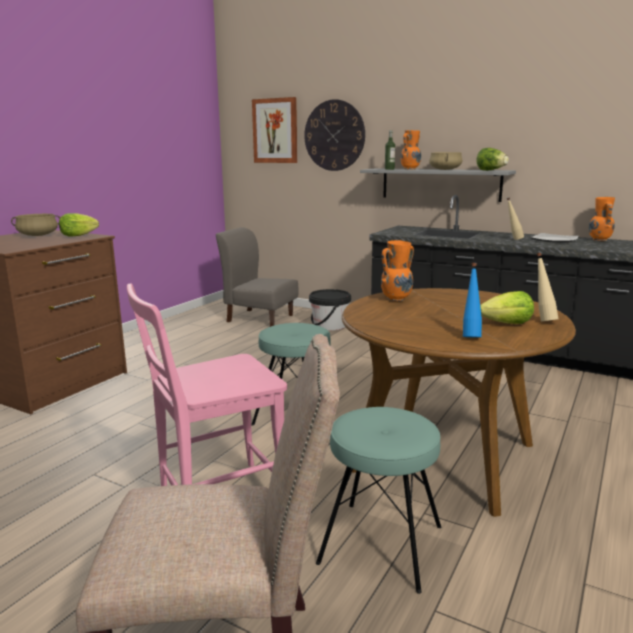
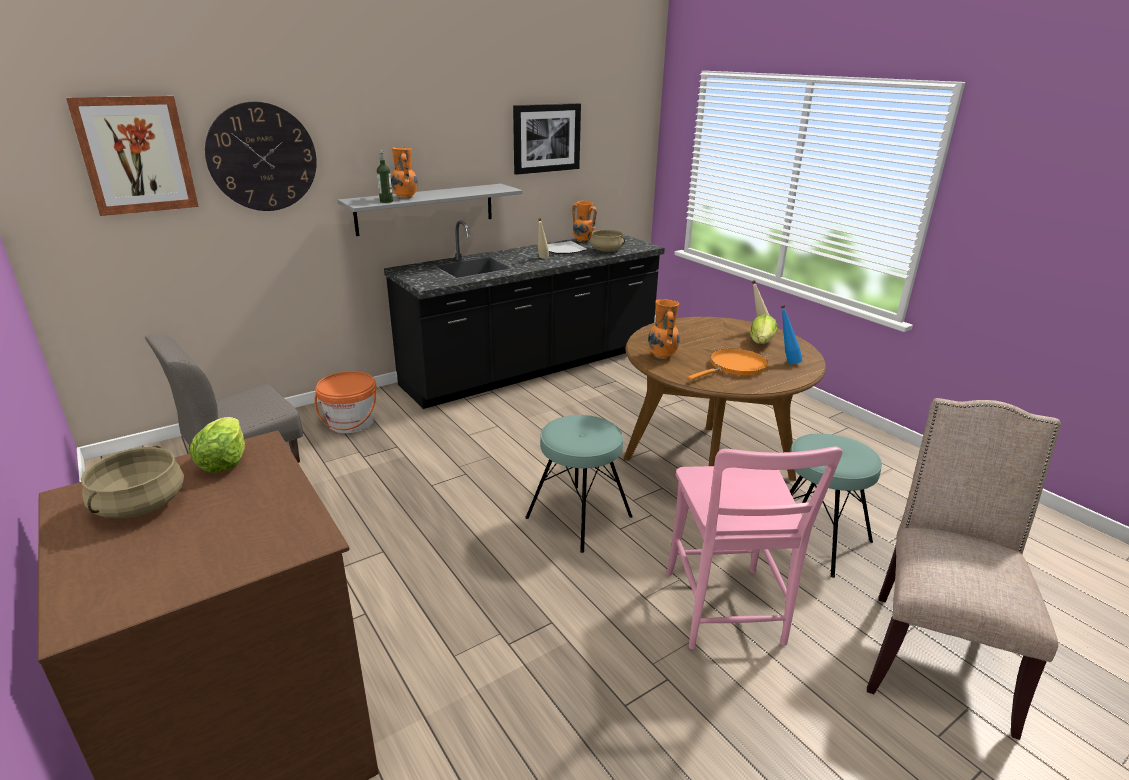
camera: 65 degrees left, 10 degrees up
black bucket [309,289,351,331] -> orange bucket [314,371,377,433]
beige cooking pot [429,152,462,170] -> beige cooking pot moved to [588,229,625,252]
lettuce [476,148,509,171] -> none
none -> picture [513,103,581,175]
none -> orange frying pan [688,349,768,380]

